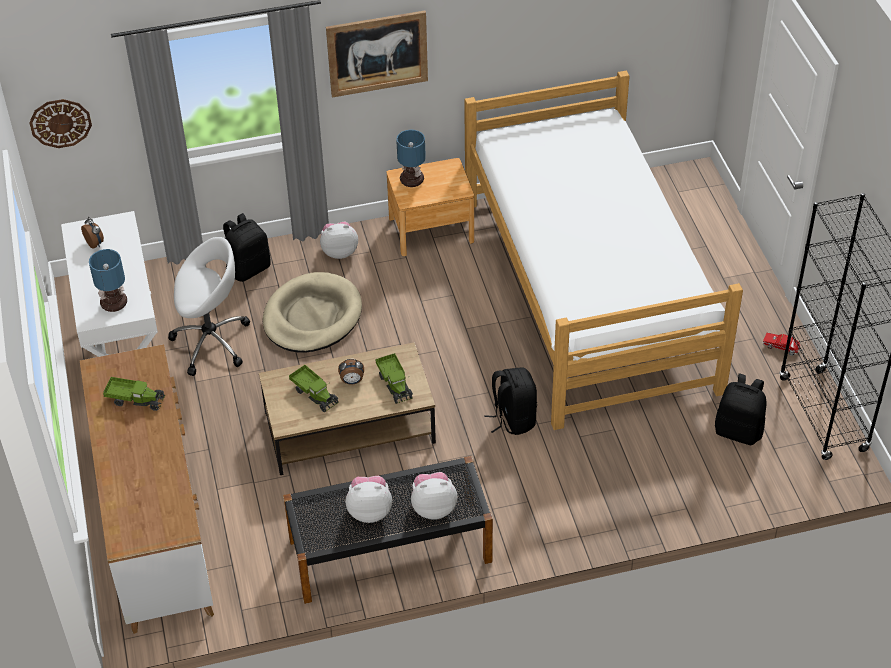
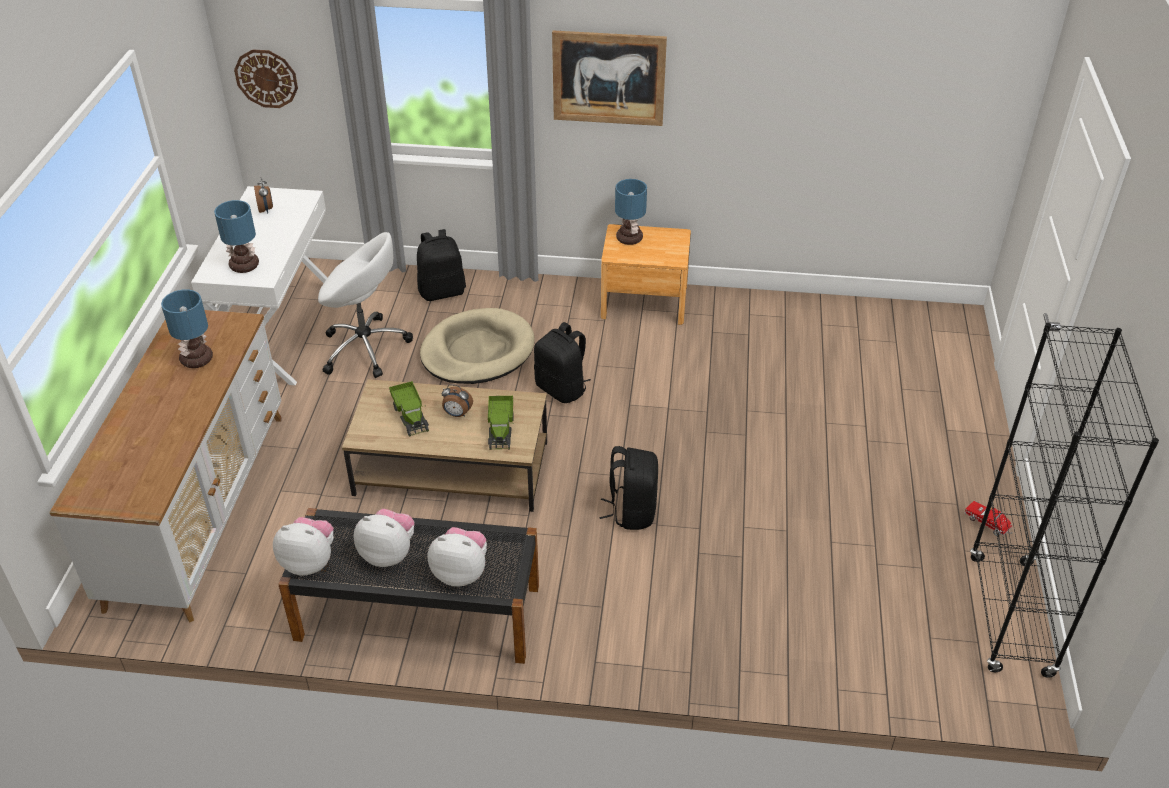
camera: 20 degrees right, 5 degrees down
toy truck [103,377,165,411] -> table lamp [161,289,213,368]
plush toy [320,222,358,259] -> plush toy moved to [273,517,334,576]
bed [464,71,743,430] -> none
black backpack [715,373,767,445] -> black backpack moved to [534,322,591,403]

